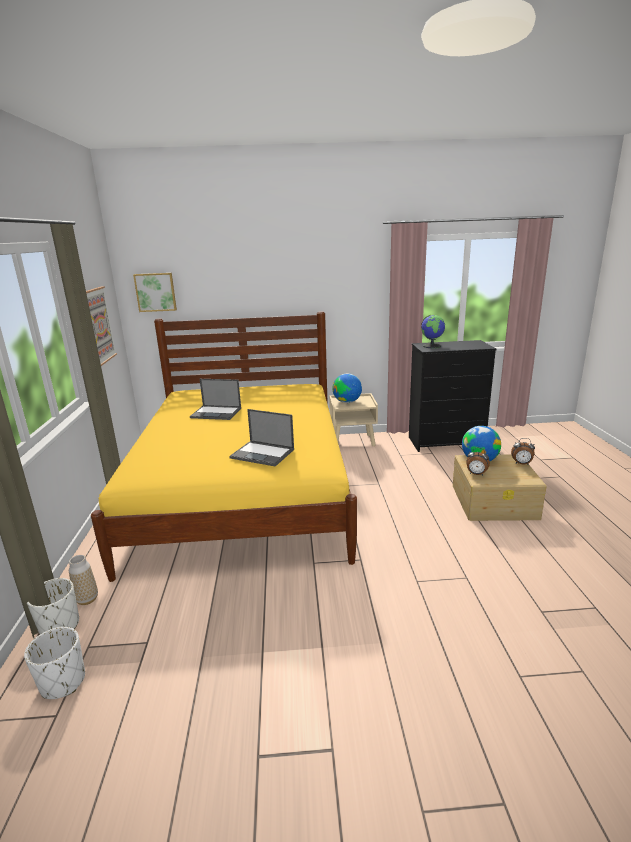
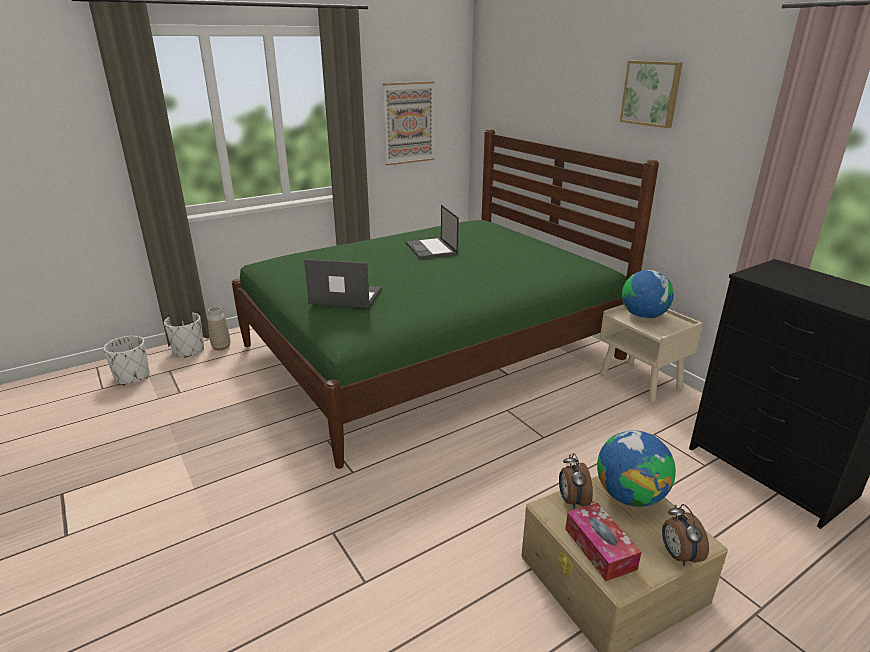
camera: 60 degrees right, 5 degrees up
yellow bed [91,311,357,582] -> green bed [232,129,659,469]
picture [133,273,177,312] -> picture moved to [620,61,683,128]
laptop [229,409,294,466] -> laptop turned 105 degrees clockwise [304,259,382,308]
globe [421,315,445,348] -> none
none -> tissue box [565,503,641,581]

